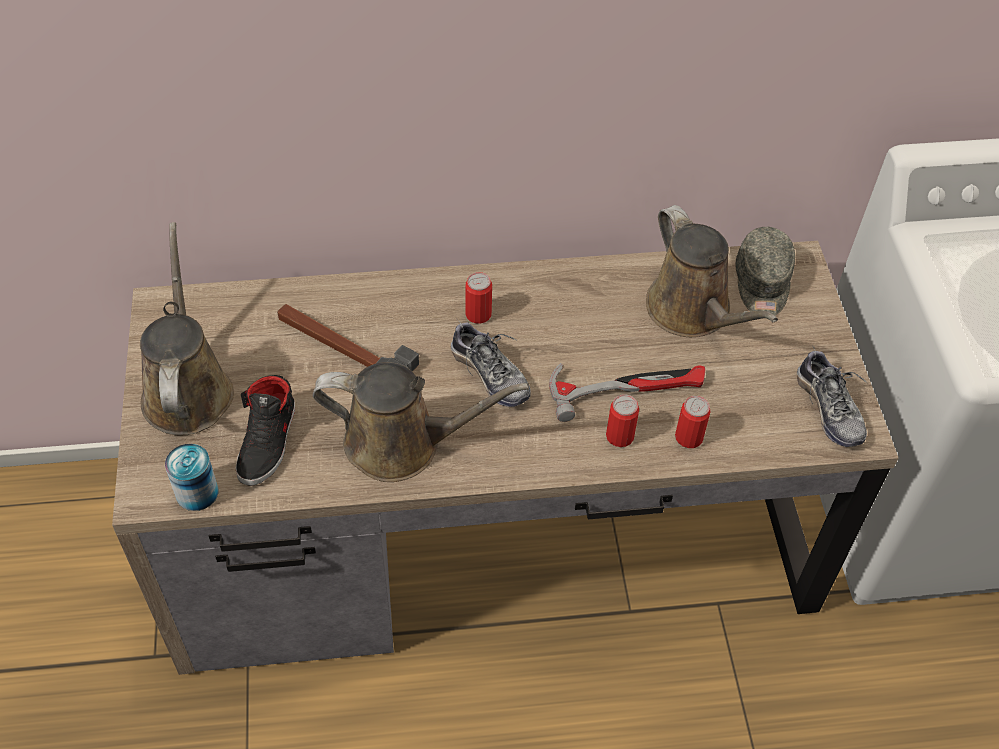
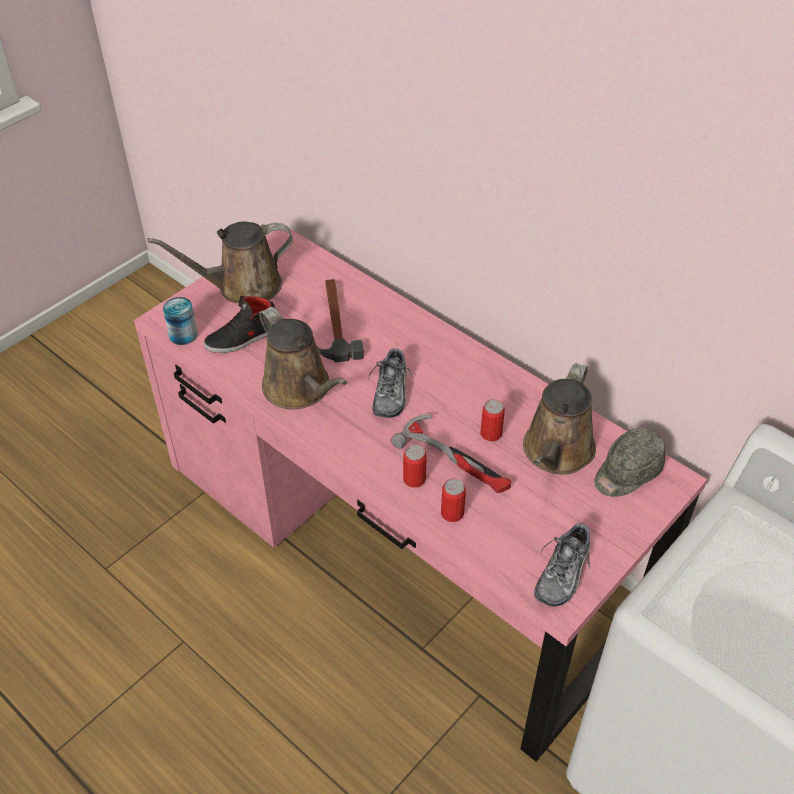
camera: 50 degrees right, 5 degrees down
brown desk [112,241,899,675] -> pink desk [134,228,707,762]
brown watering can [140,222,234,435] -> brown watering can turned 150 degrees counterclockwise [147,221,293,303]
can [465,272,492,324] -> can moved to [480,399,505,441]

